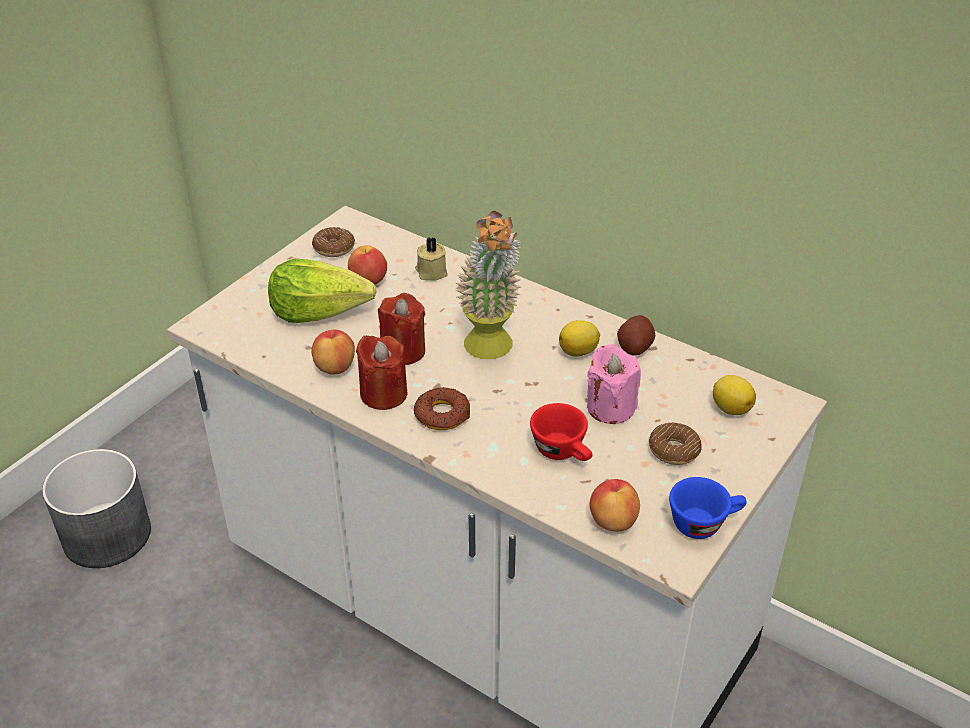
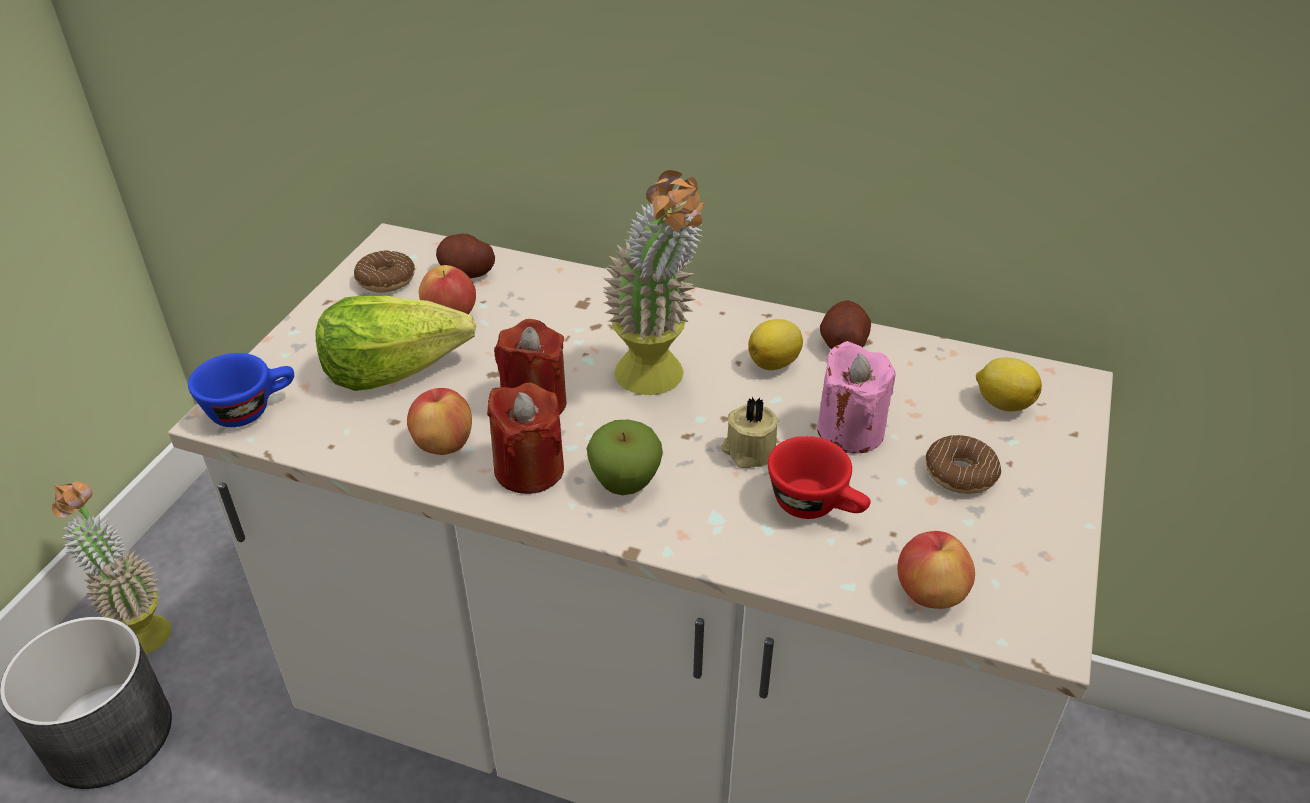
camera: 15 degrees left, 0 degrees up
donut [414,387,470,430] -> apple [587,420,663,495]
beige candle [415,238,447,281] -> beige candle moved to [721,397,779,468]
blue cup [669,477,747,539] -> blue cup moved to [188,353,294,427]
none -> potted plant [52,481,172,654]
none -> potato [436,234,495,278]

